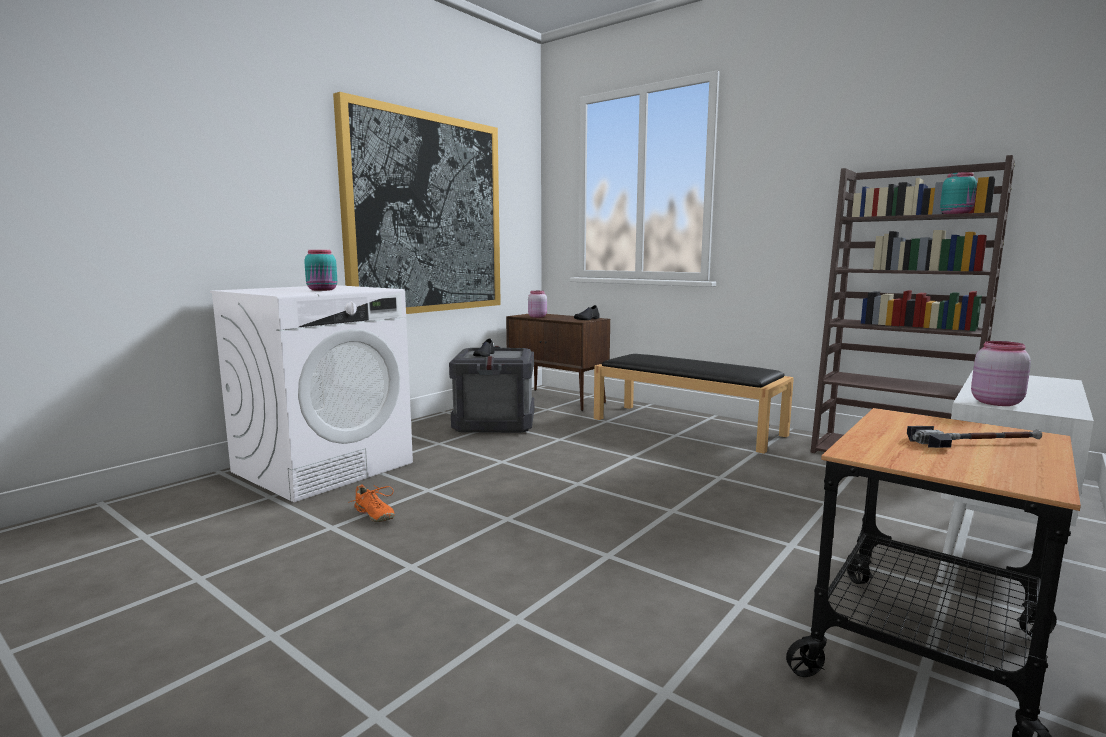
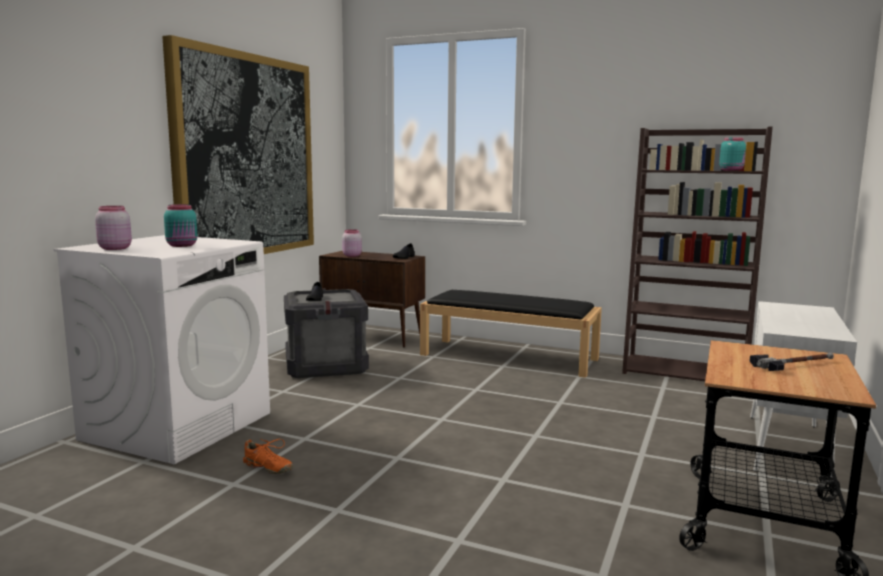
camera: 15 degrees left, 0 degrees up
pink jar [971,341,1031,406] -> pink jar moved to [95,206,132,250]

